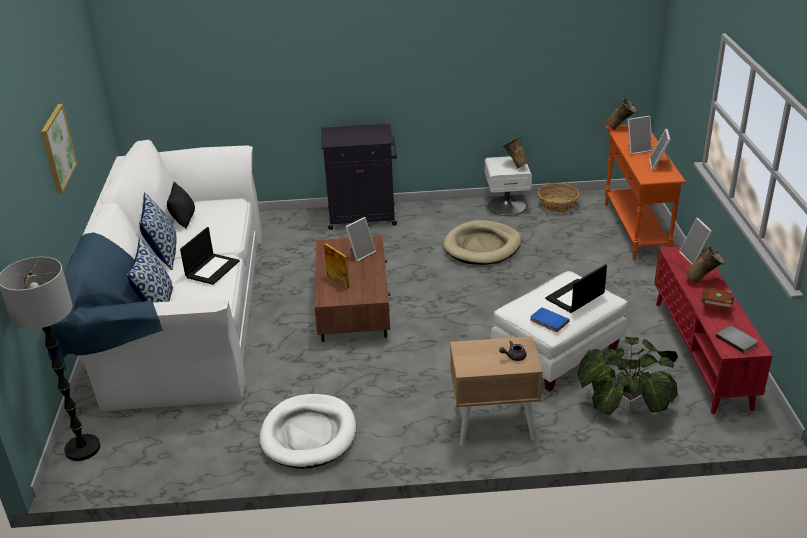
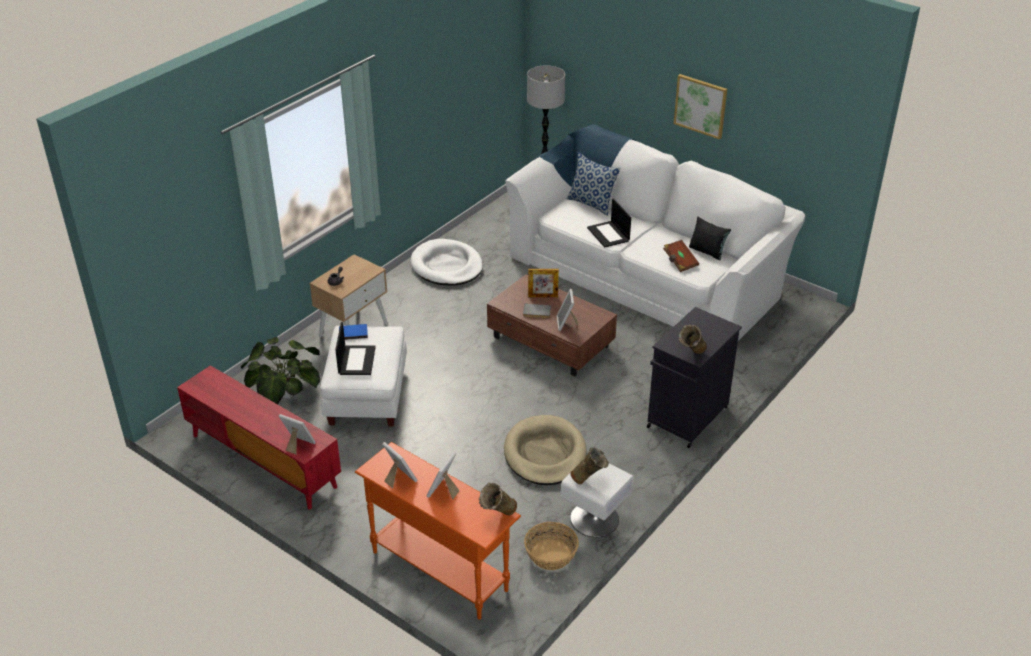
camera: 130 degrees right, 5 degrees up
pillow [139,193,177,270] -> none
beige vase [685,245,725,284] -> beige vase moved to [679,325,707,354]
brown book [701,287,734,309] -> brown book moved to [663,240,699,272]
grey book [715,325,759,353] -> grey book moved to [523,303,551,318]

